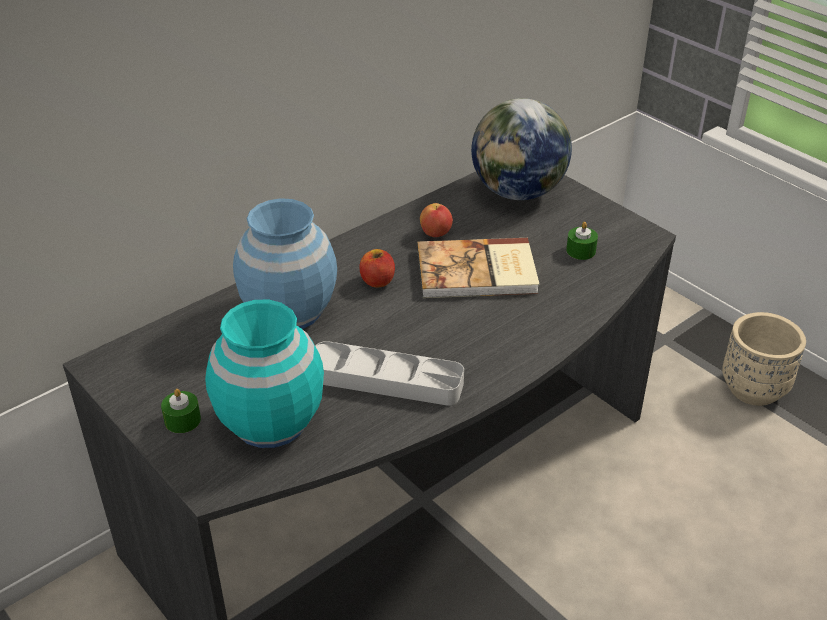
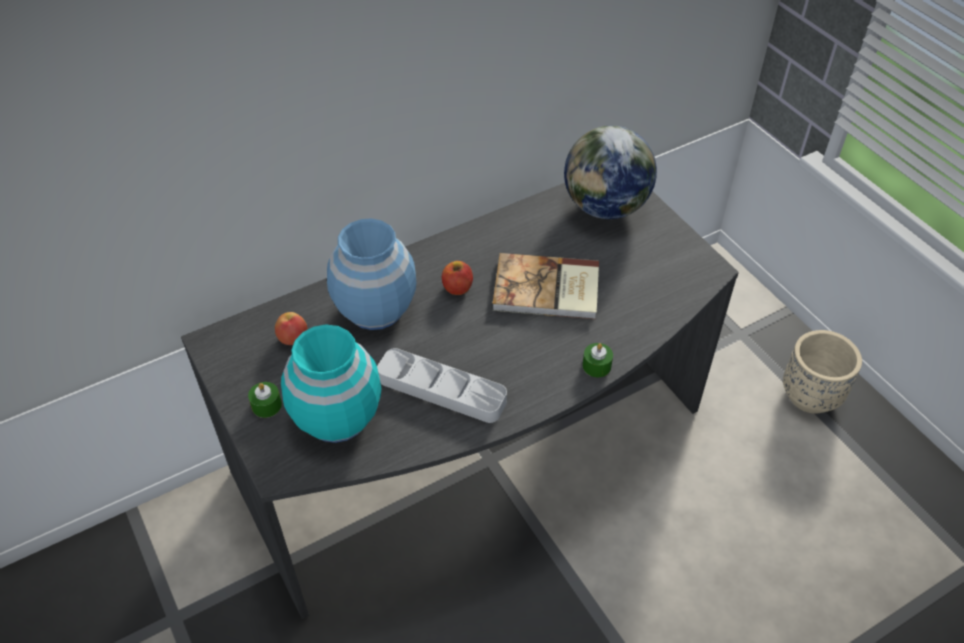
camera: 10 degrees right, 10 degrees up
apple [420,203,453,237] -> apple moved to [275,312,308,345]
green candle [566,222,598,260] -> green candle moved to [582,343,613,377]

